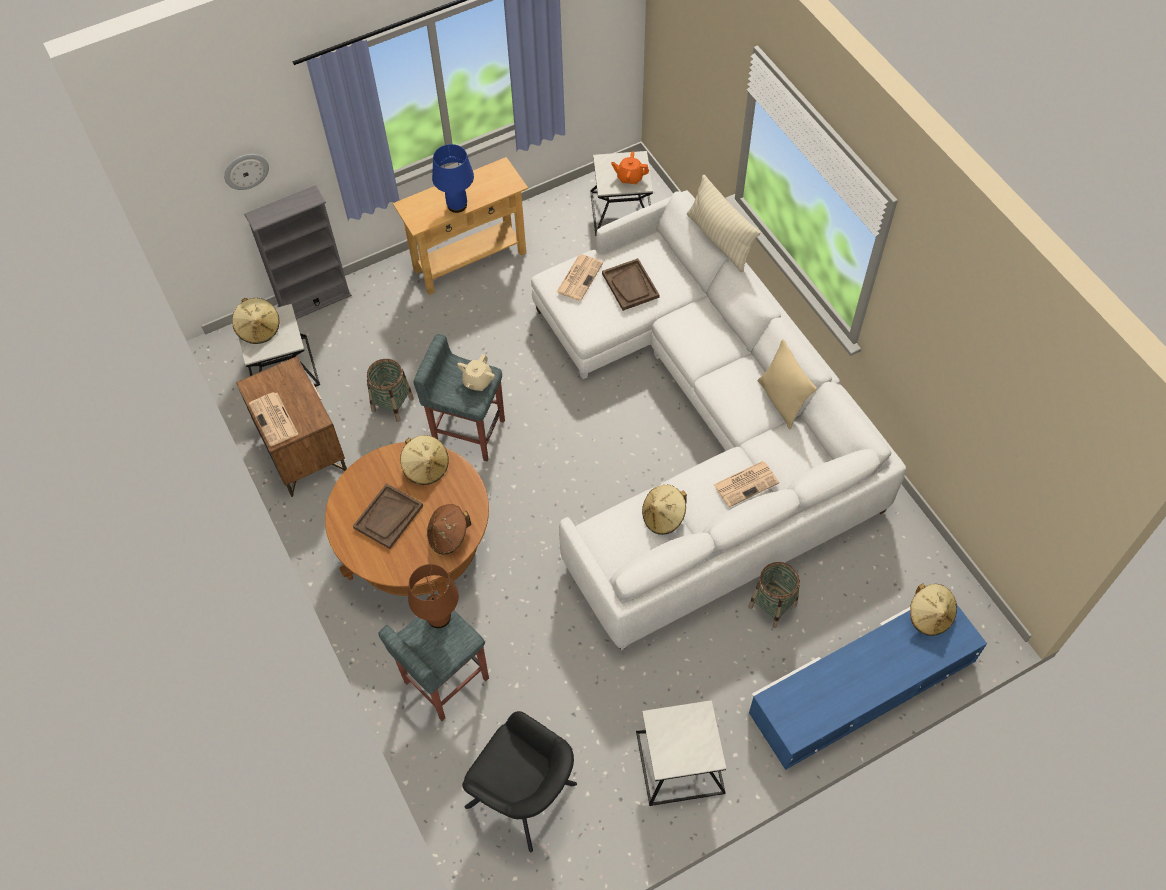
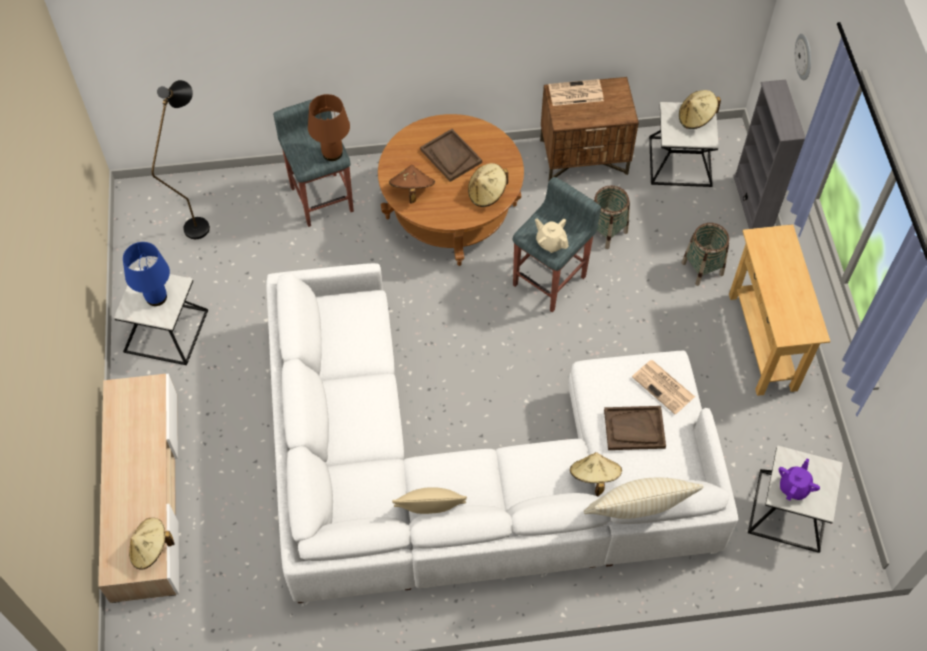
camera: 110 degrees right, 0 degrees up
blue table lamp [432,144,474,213] -> blue table lamp moved to [123,242,170,306]
black armchair [462,711,577,852] -> black floor lamp [152,80,210,239]
orange teapot [611,152,649,184] -> purple teapot [779,459,820,501]
beige hat [642,485,687,535] -> beige hat moved to [570,452,622,496]
newspaper [714,461,779,507] -> none
basket [748,562,800,628] -> basket moved to [682,223,729,286]
blue tv stand [748,605,987,770] -> beige tv stand [98,374,179,603]

